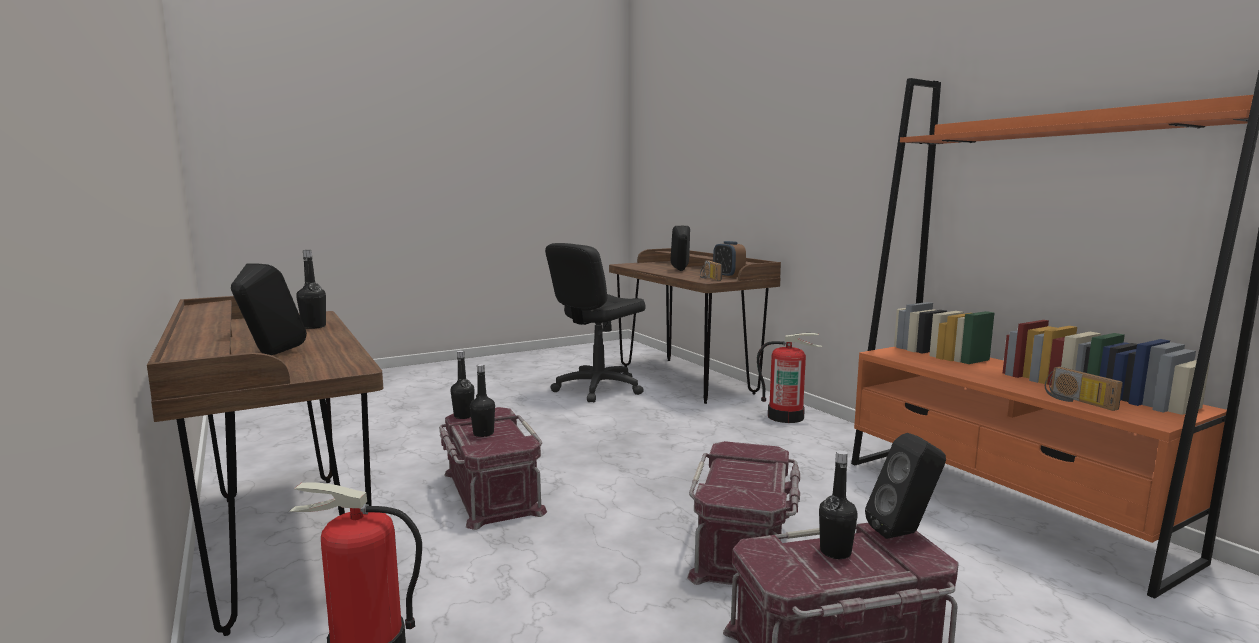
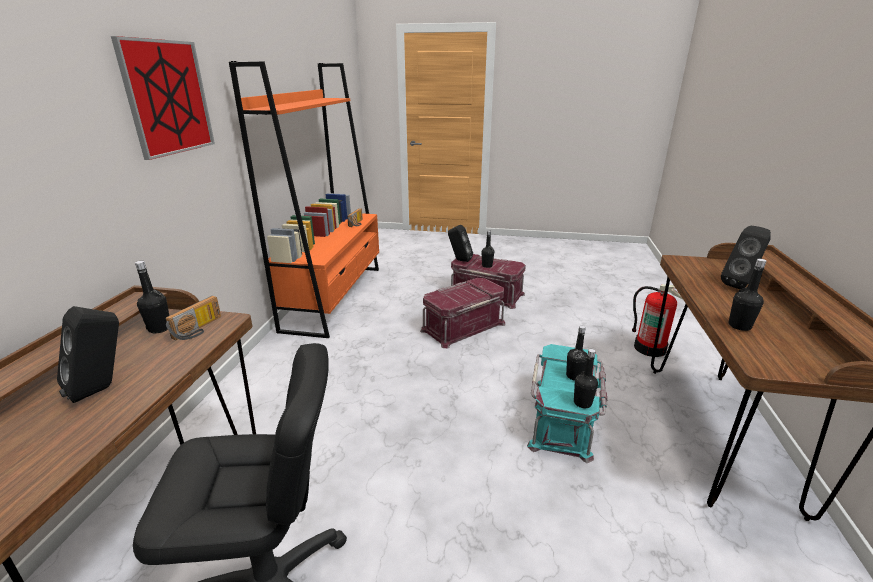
camera: 140 degrees left, 15 degrees up
red storage box [439,407,547,530] -> turquoise storage box [527,344,607,463]
alarm clock [713,241,746,278] -> black bottle [135,261,169,333]
fire extinguisher [757,333,823,423] -> none
none -> picture [111,36,215,160]

